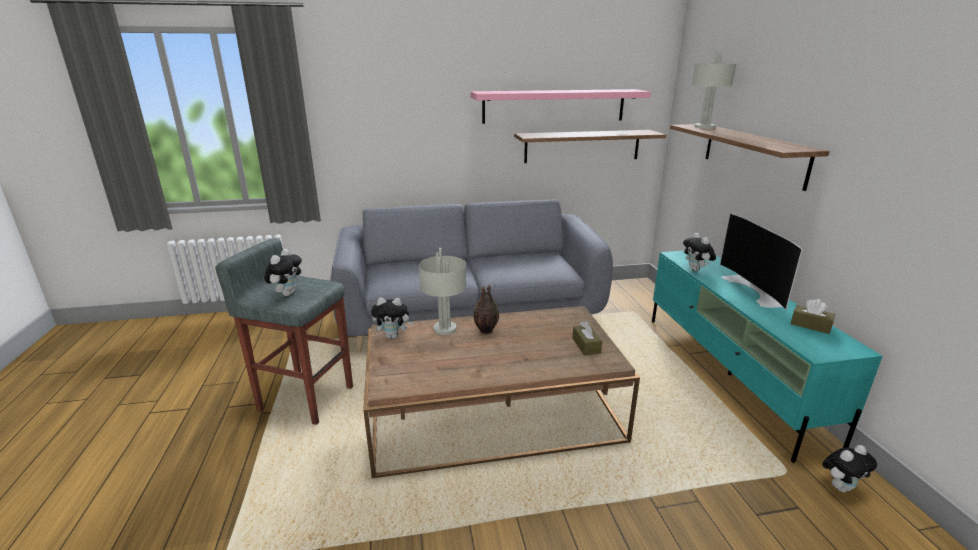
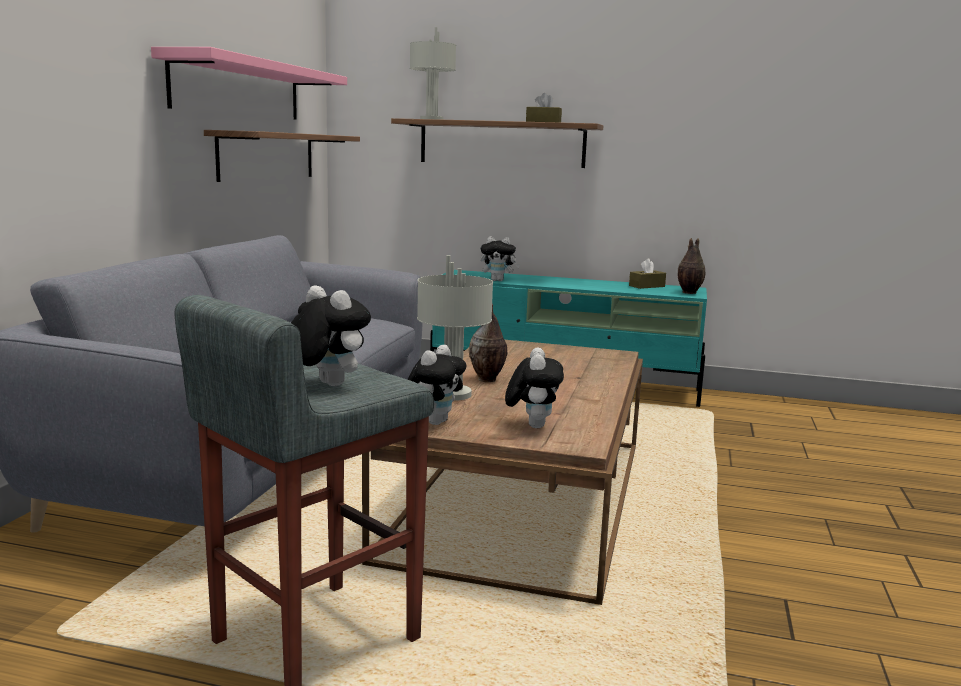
camera: 65 degrees left, 10 degrees down
brown tissue box [572,321,602,356] -> brown tissue box moved to [526,93,562,123]
television [720,213,803,310] -> none
plush toy [822,445,877,492] -> plush toy moved to [505,348,564,428]
none -> vase [678,238,705,294]

